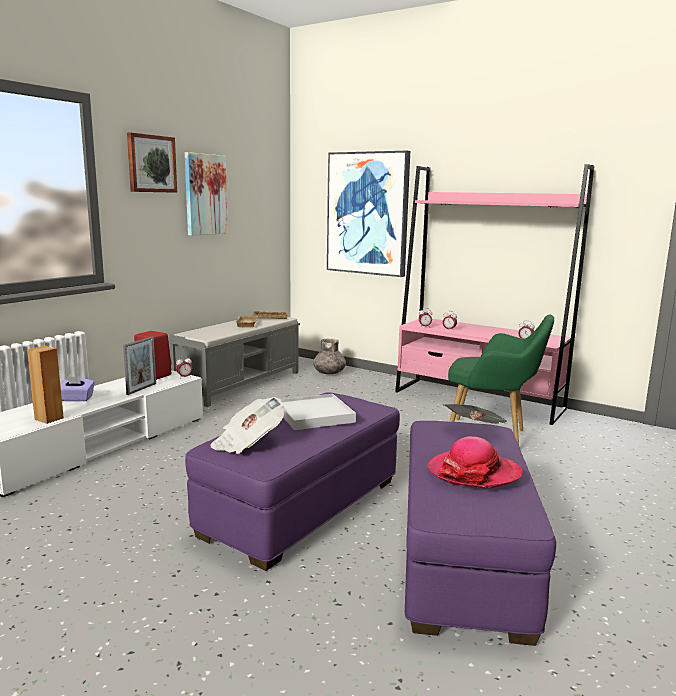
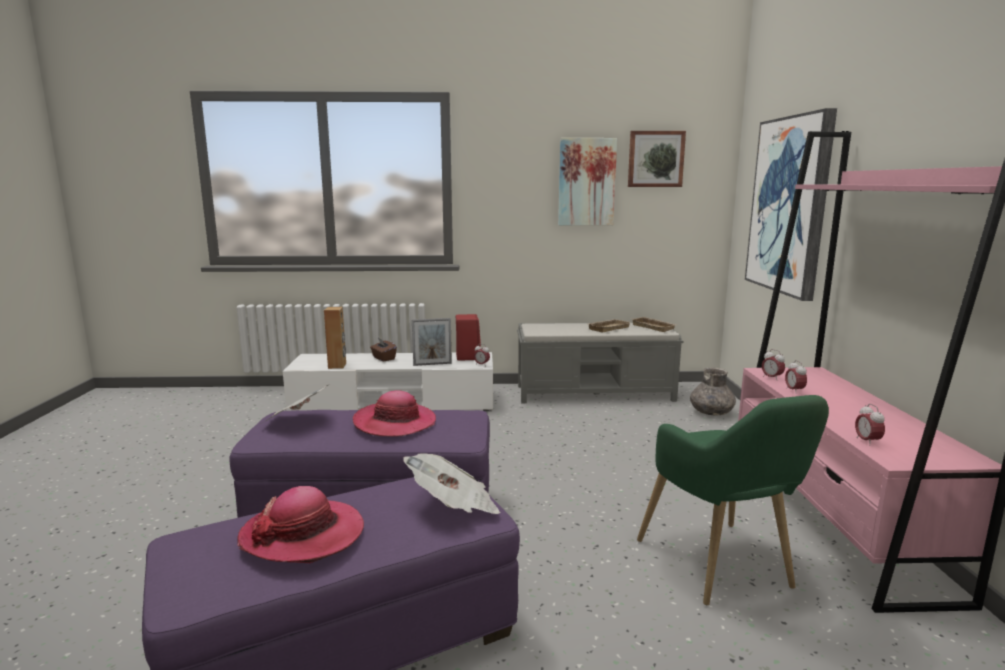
camera: 55 degrees right, 0 degrees up
purple tissue box [60,376,95,401] -> brown tissue box [370,338,397,362]
picture [127,132,177,193] -> picture moved to [628,131,686,187]
white tray [280,394,356,430] -> hat [353,390,436,436]

